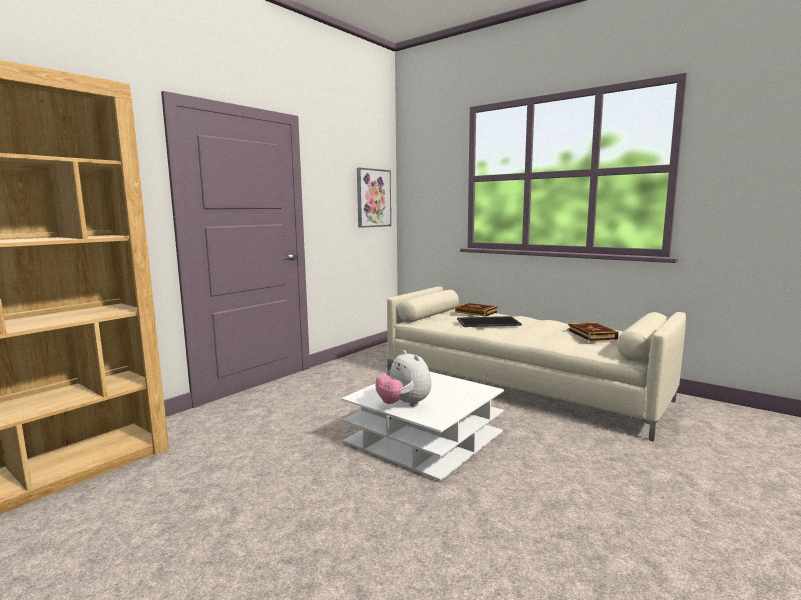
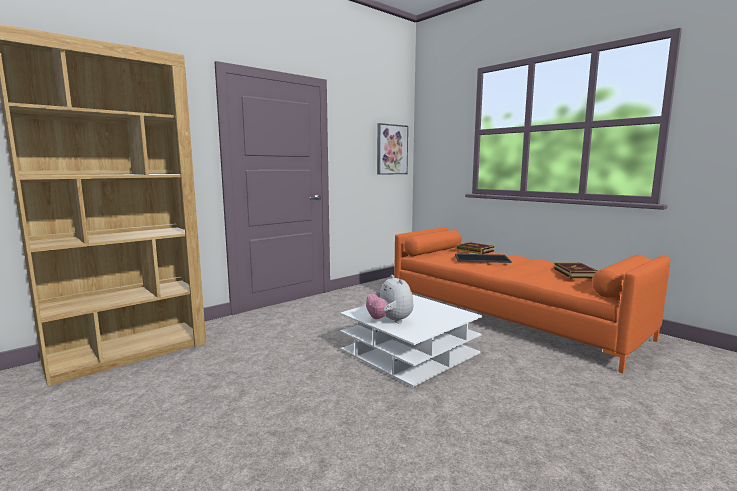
camera: 10 degrees right, 0 degrees up
beige sofa [387,287,686,441] -> orange sofa [394,227,670,374]

